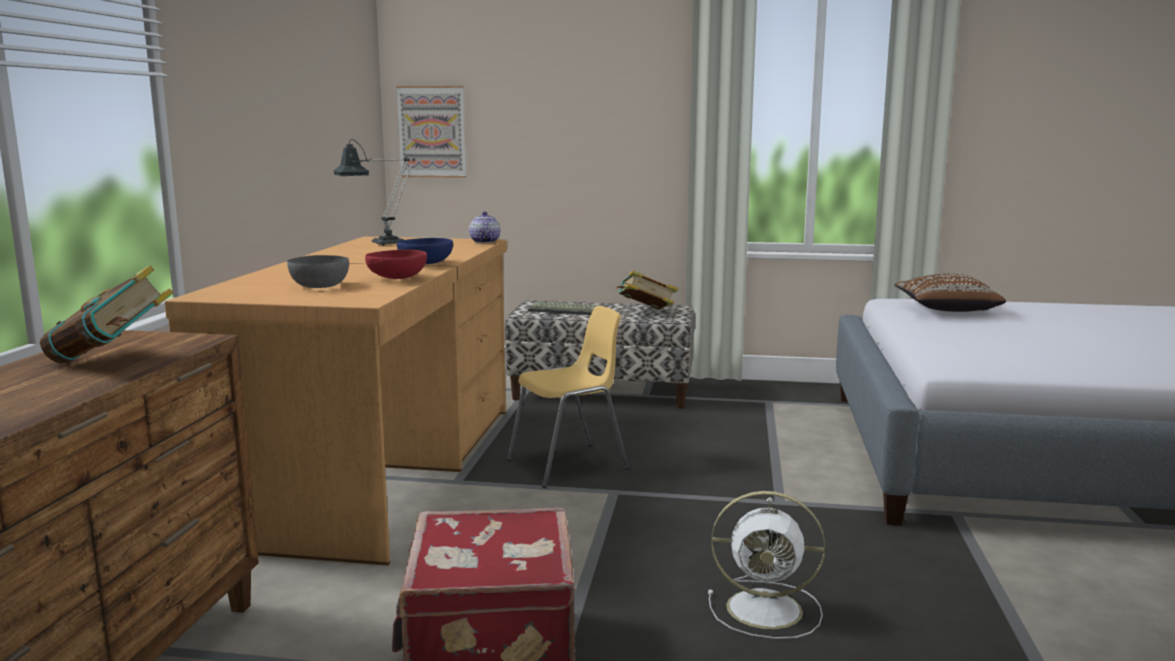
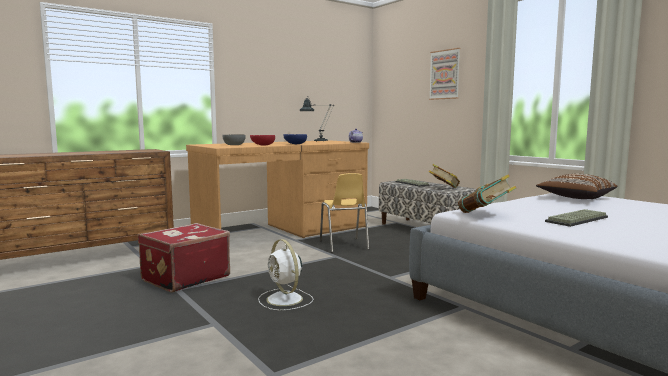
camera: 45 degrees right, 5 degrees down
book [40,266,173,364] -> book moved to [458,174,516,213]
picture [396,86,466,178] -> picture moved to [429,48,460,100]
yellow chair [507,306,629,488] -> yellow chair turned 60 degrees clockwise [320,173,369,253]
none -> keyboard [545,209,608,227]

